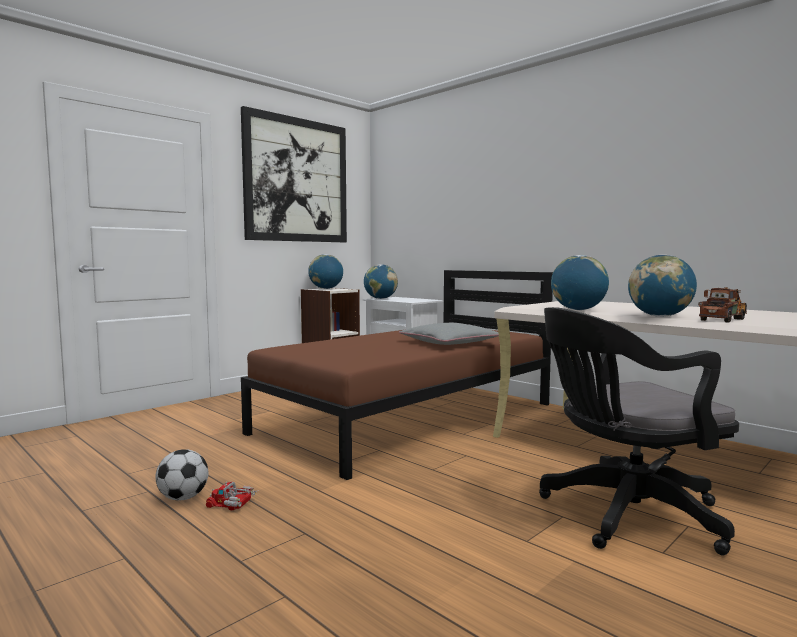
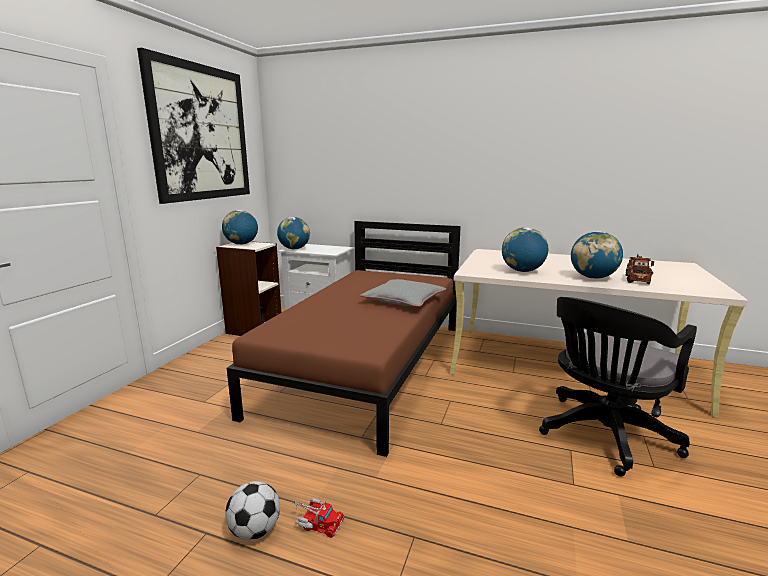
camera: 25 degrees left, 10 degrees up
toy truck [206,482,258,510] -> toy truck turned 150 degrees counterclockwise [292,498,344,538]

